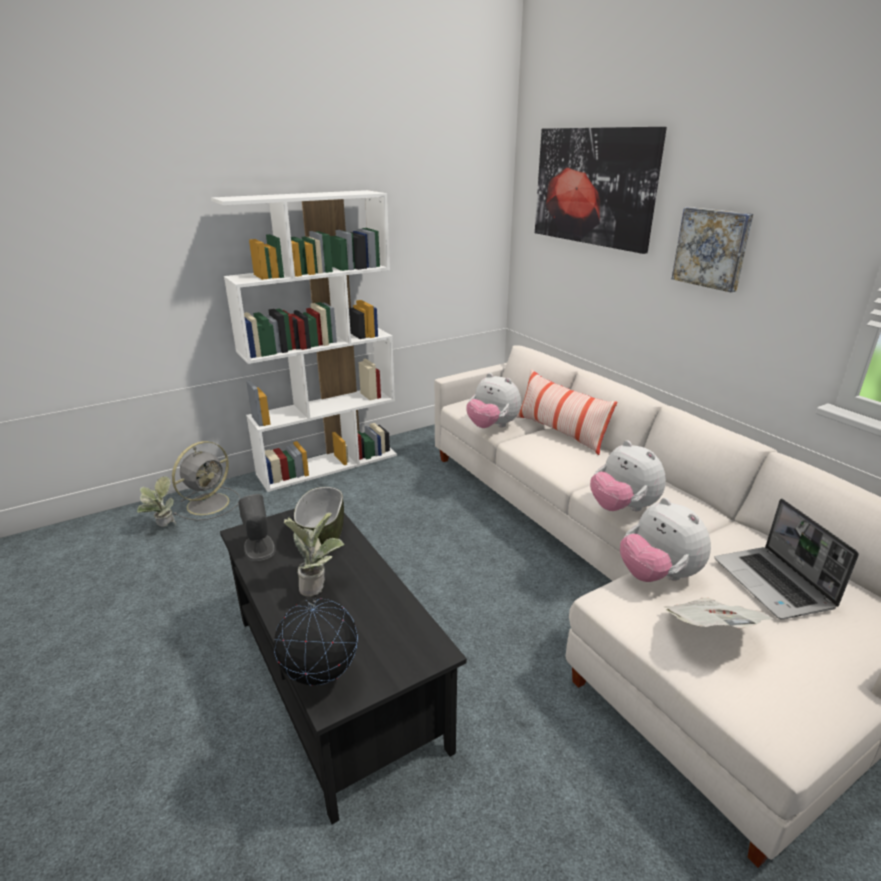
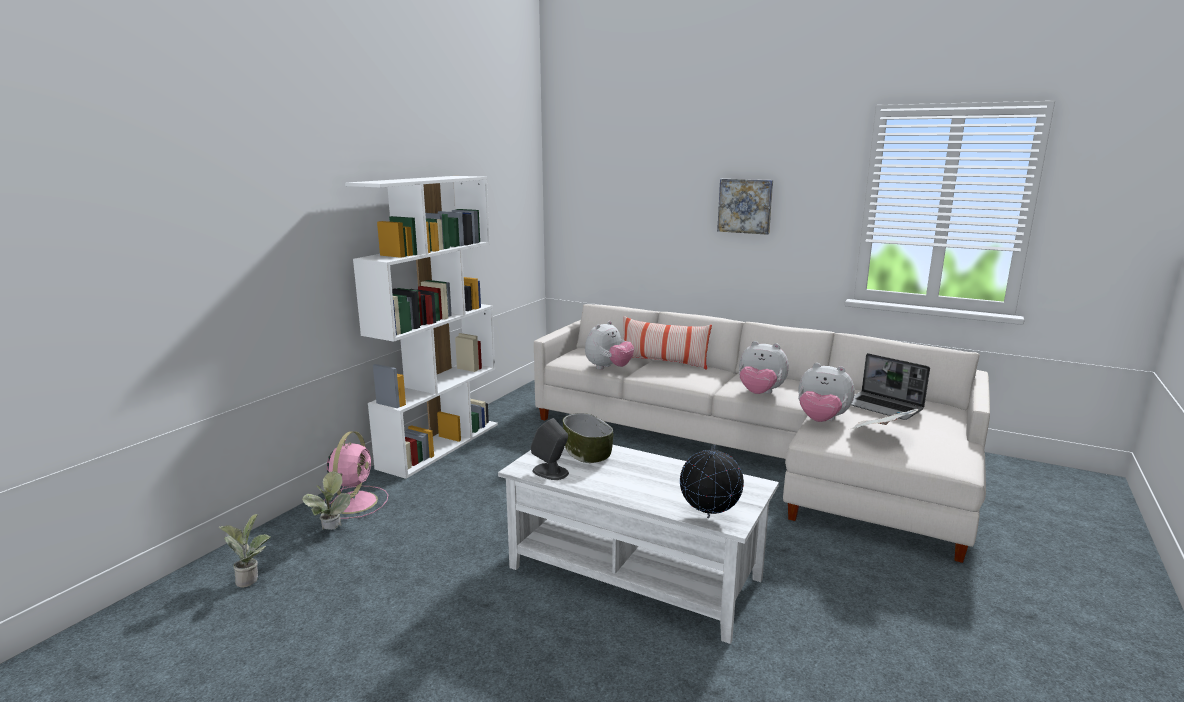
camera: 30 degrees left, 10 degrees down
grey fan [172,441,240,521] -> pink fan [324,431,388,519]
black coffee table [220,509,467,824] -> white coffee table [498,445,779,644]
potted plant [283,512,345,597] -> potted plant moved to [218,514,271,587]
plush toy [466,373,521,428] -> plush toy turned 60 degrees counterclockwise [585,321,634,370]
picture [535,127,667,254] -> none

